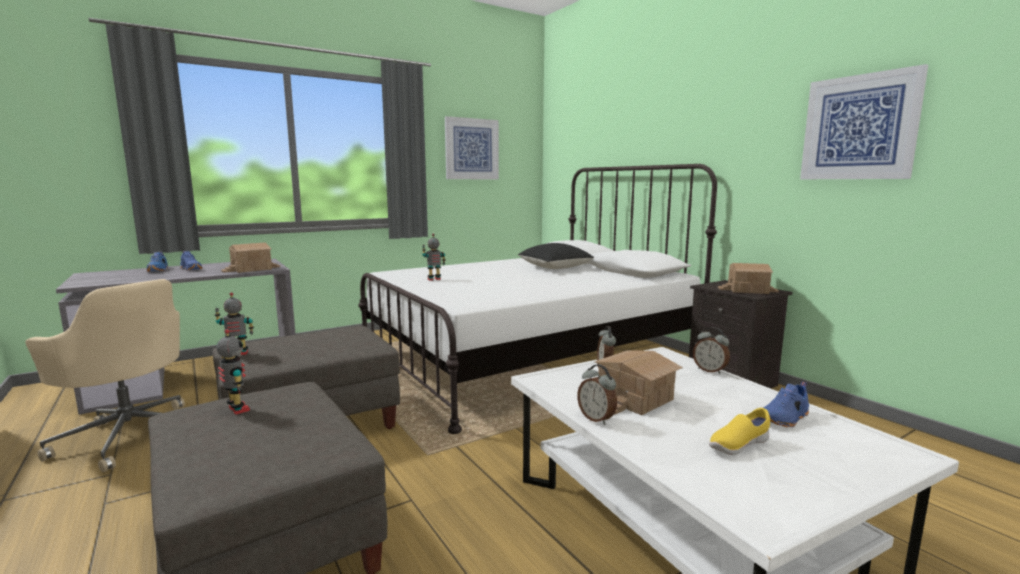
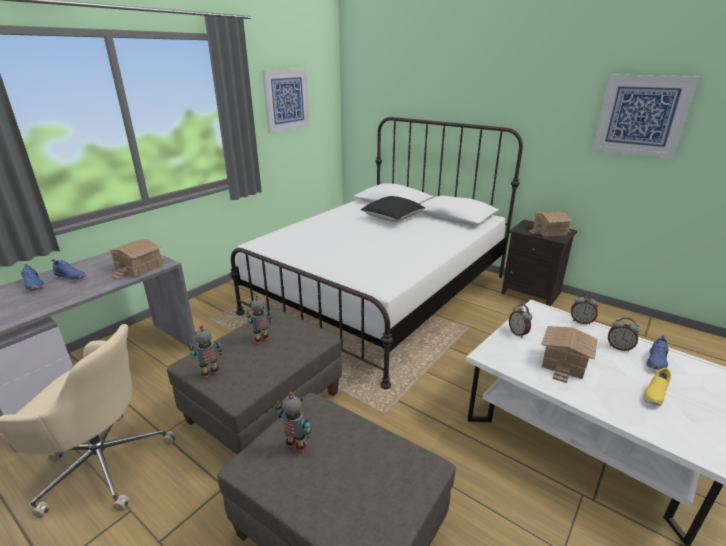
camera: 20 degrees left, 15 degrees up
toy robot [422,234,446,281] -> toy robot moved to [246,295,272,345]
alarm clock [577,364,617,425] -> alarm clock moved to [608,318,640,352]

